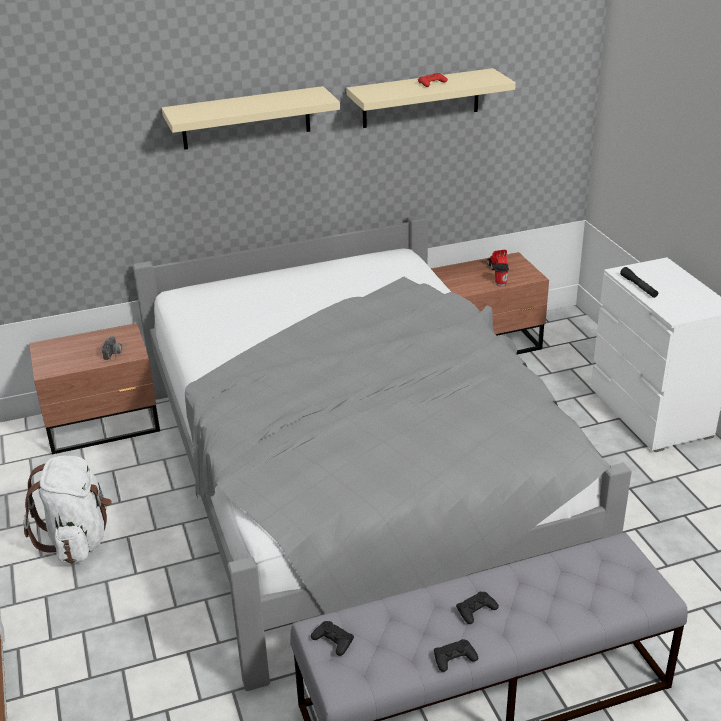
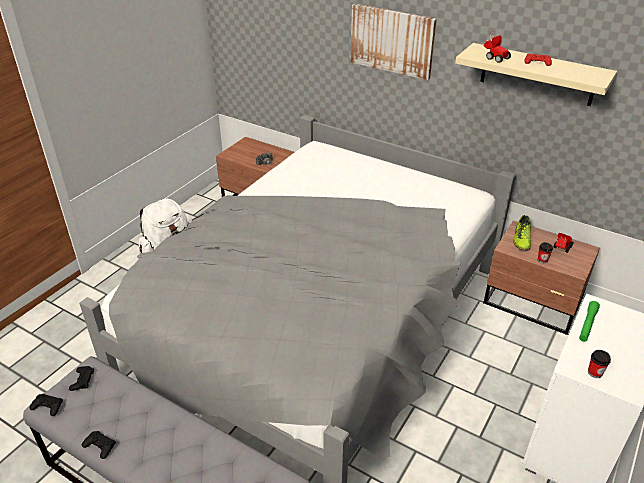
camera: 50 degrees right, 5 degrees up
beige shelf [162,86,340,150] -> picture [350,4,437,80]
black game controller [456,592,499,624] -> black game controller moved to [29,393,63,416]
black flashlight [620,267,658,298] -> green flashlight [579,301,600,342]
none -> toy car [484,34,511,63]
none -> shoe [513,215,531,250]
none -> cup [588,350,611,378]

